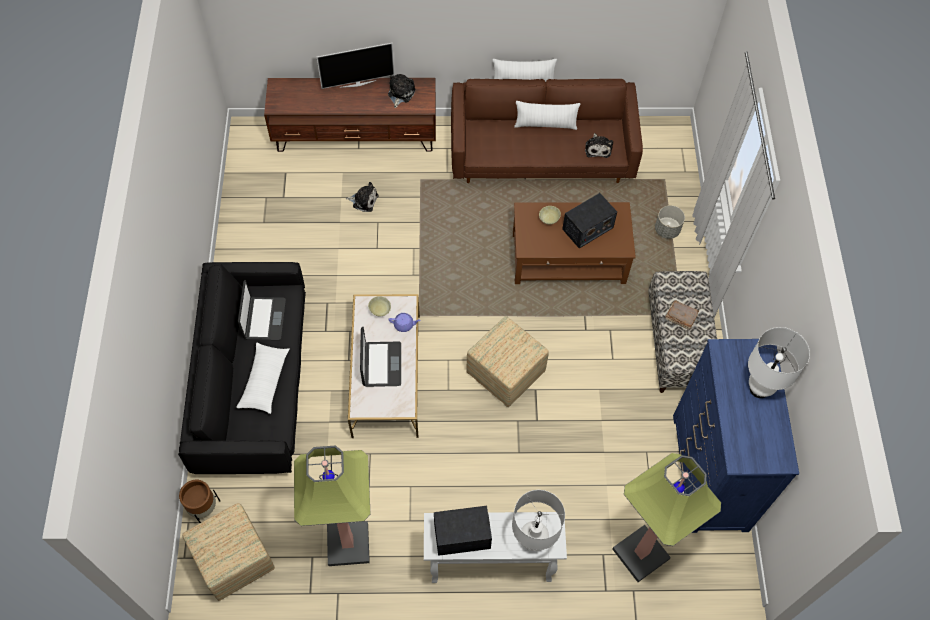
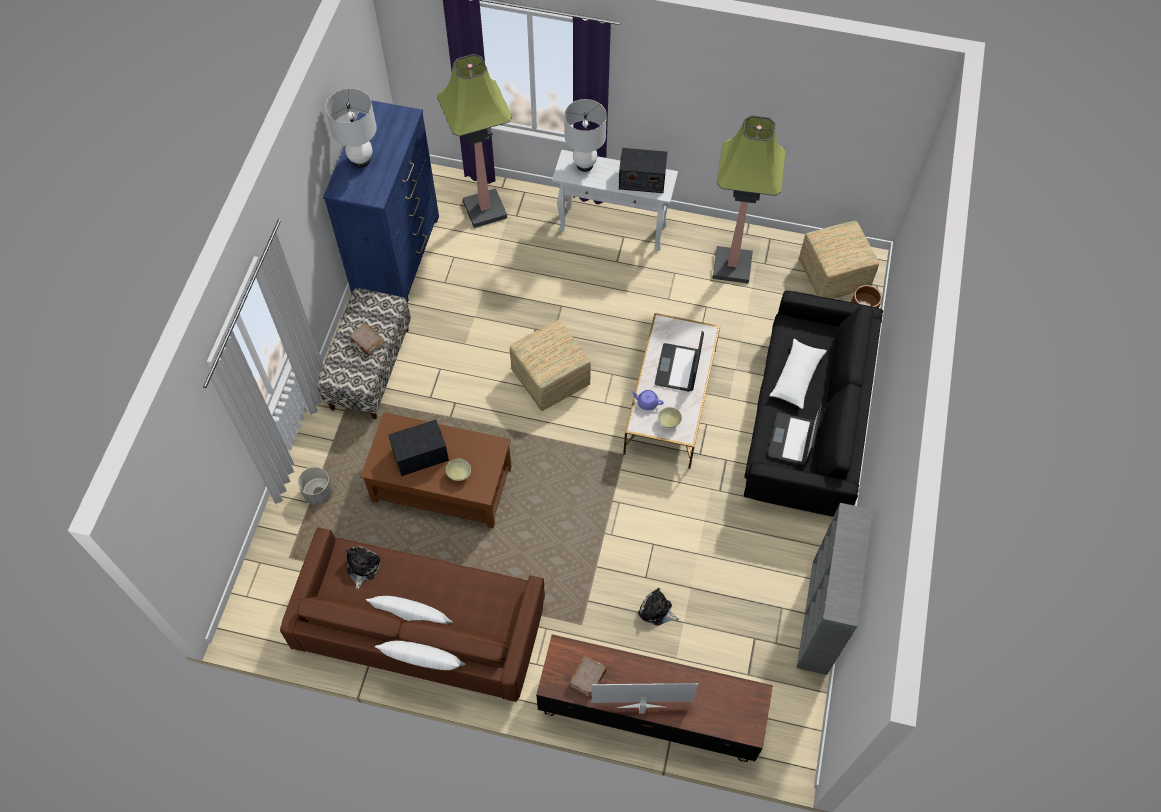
camera: 165 degrees left, 0 degrees up
plush toy [388,74,415,108] -> brown book [569,656,607,696]
none -> grey bookcase [797,503,873,675]

